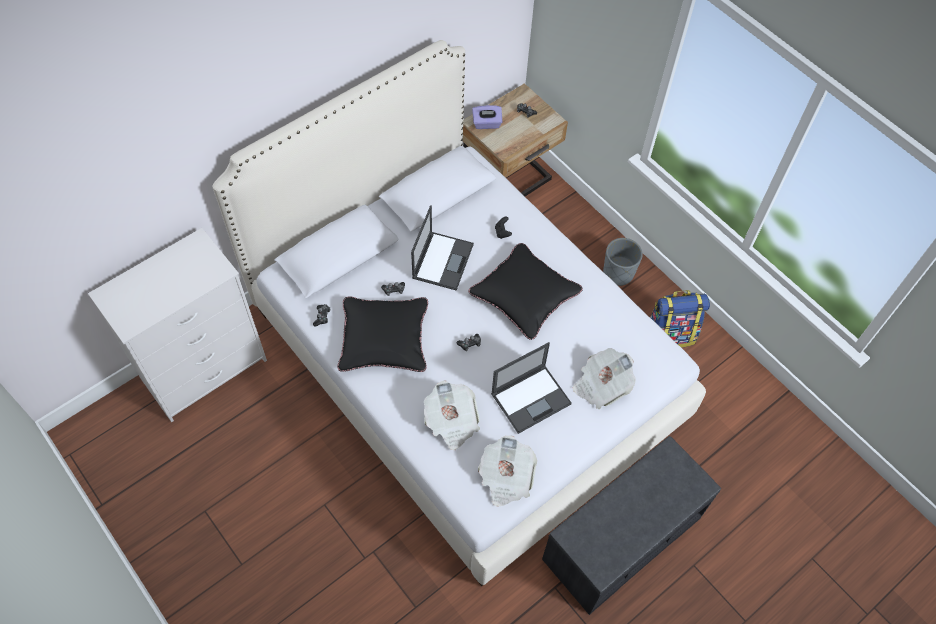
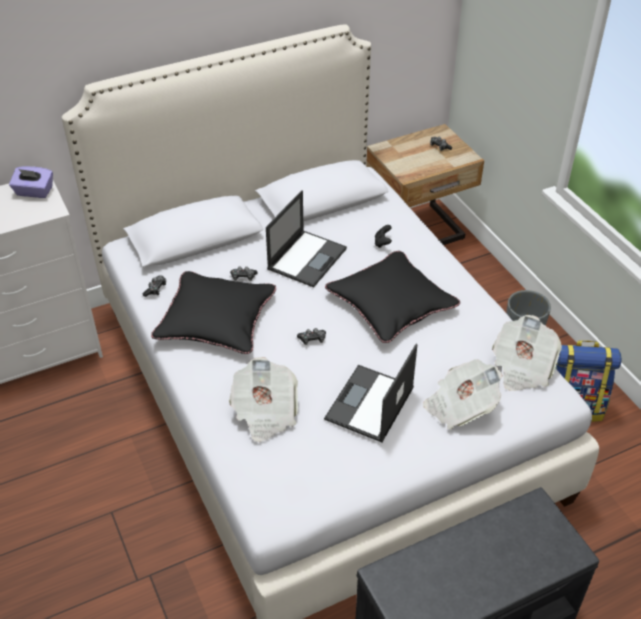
camera: 15 degrees right, 15 degrees down
purple tissue box [472,105,502,129] -> purple tissue box moved to [9,166,53,198]
newspaper [478,435,537,507] -> newspaper moved to [492,315,562,391]
laptop [491,342,572,434] -> laptop turned 135 degrees clockwise [324,343,417,442]

